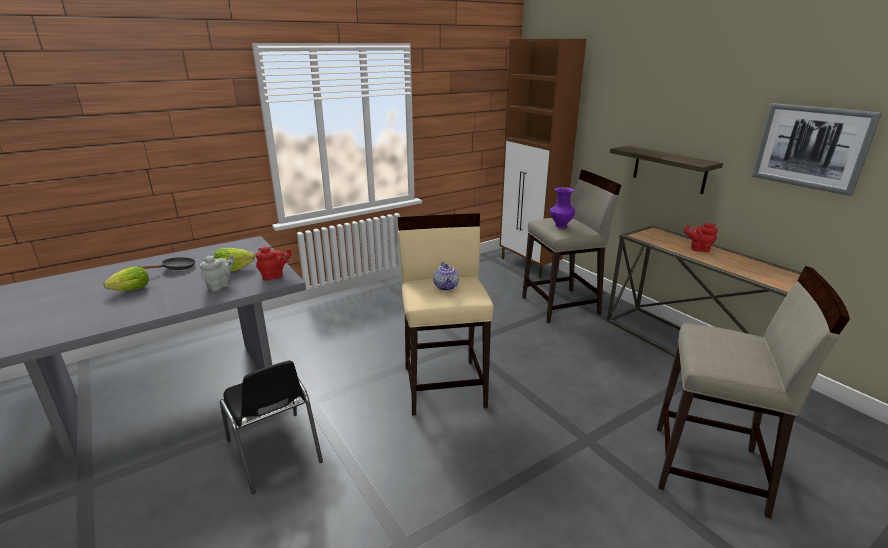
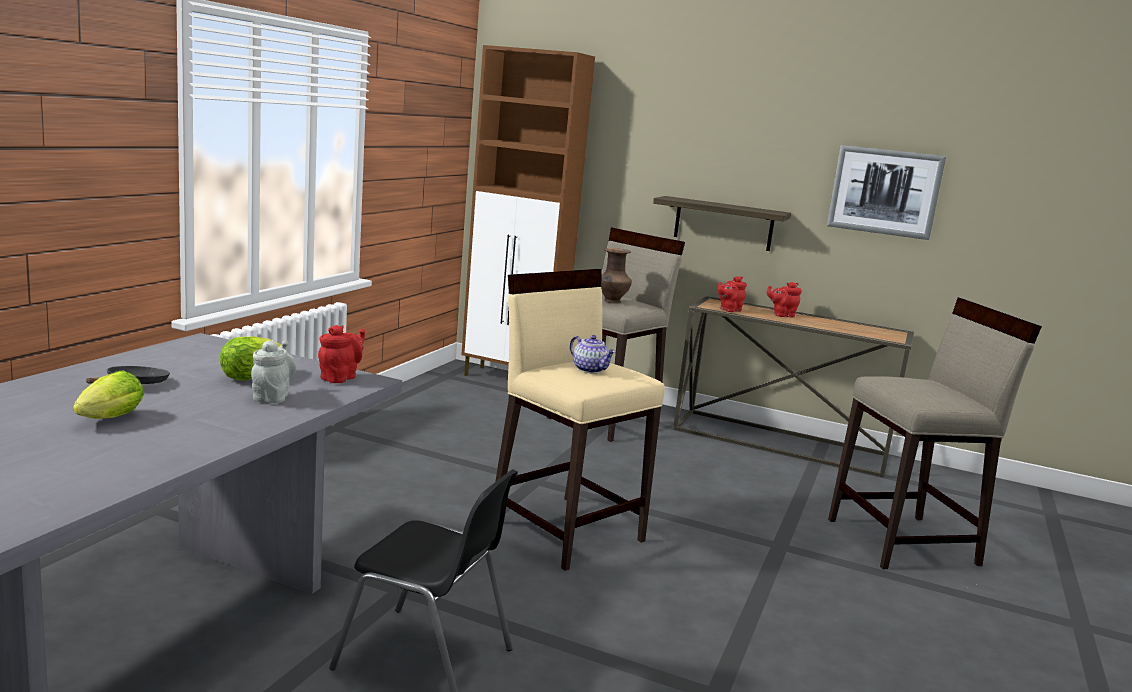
camera: 35 degrees left, 10 degrees down
purple vase [550,187,575,228] -> brown vase [601,248,632,304]
none -> red teapot [718,276,747,312]

